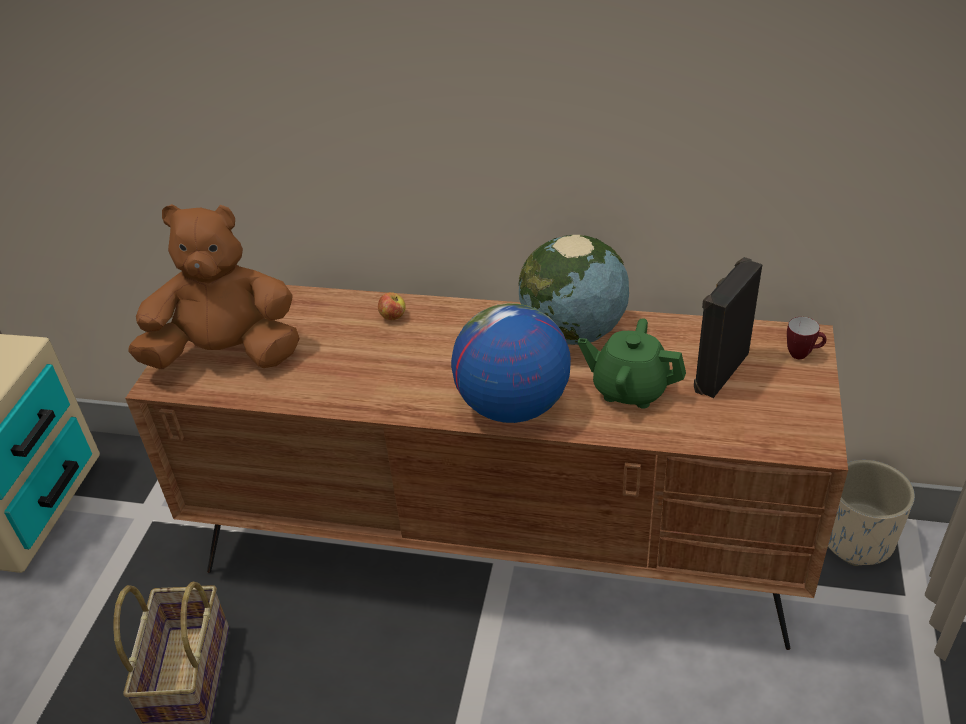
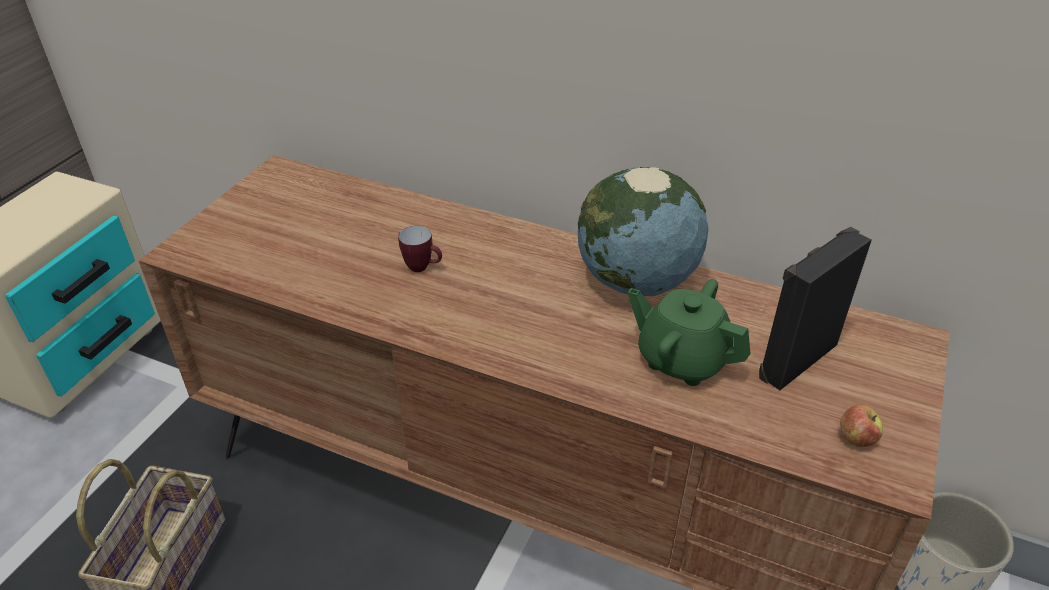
camera: 10 degrees right, 0 degrees up
brown plush toy [128,204,300,369] -> none
apple [378,292,406,320] -> apple moved to [840,404,883,447]
globe [451,303,571,423] -> none
mug [787,317,827,359] -> mug moved to [398,226,442,272]

